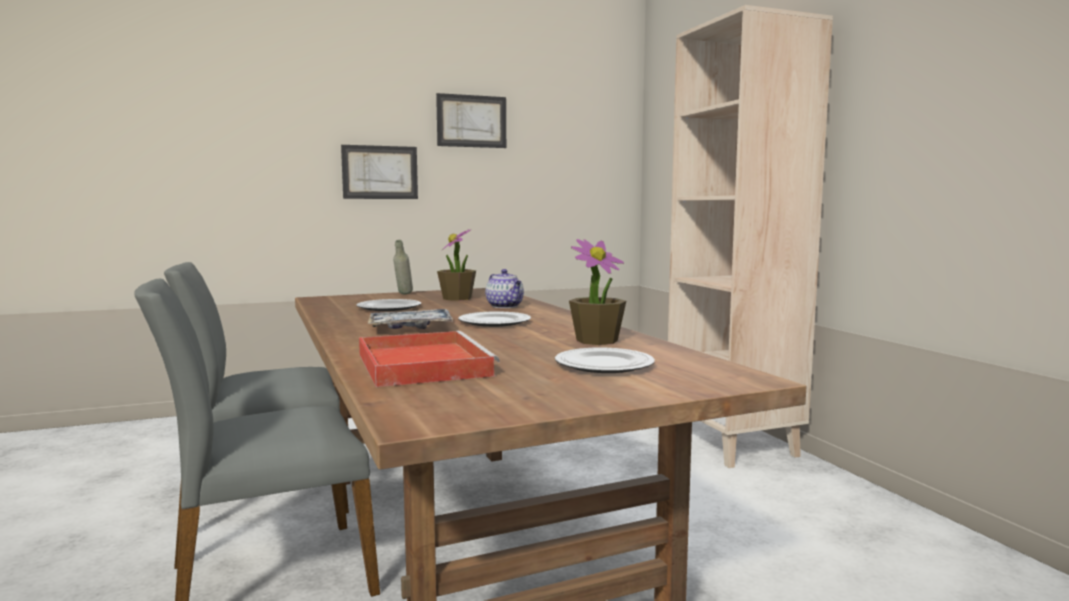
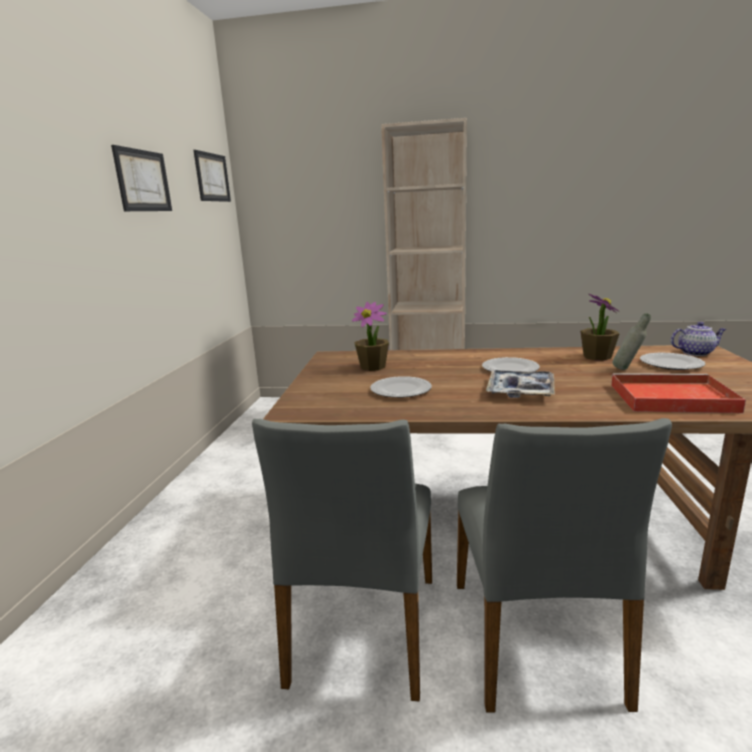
camera: 60 degrees left, 10 degrees up
picture [341,145,418,199] -> picture moved to [193,150,231,202]
grey bottle [393,240,413,294] -> grey bottle moved to [612,313,651,370]
teapot [485,269,524,308] -> teapot moved to [671,322,726,356]

